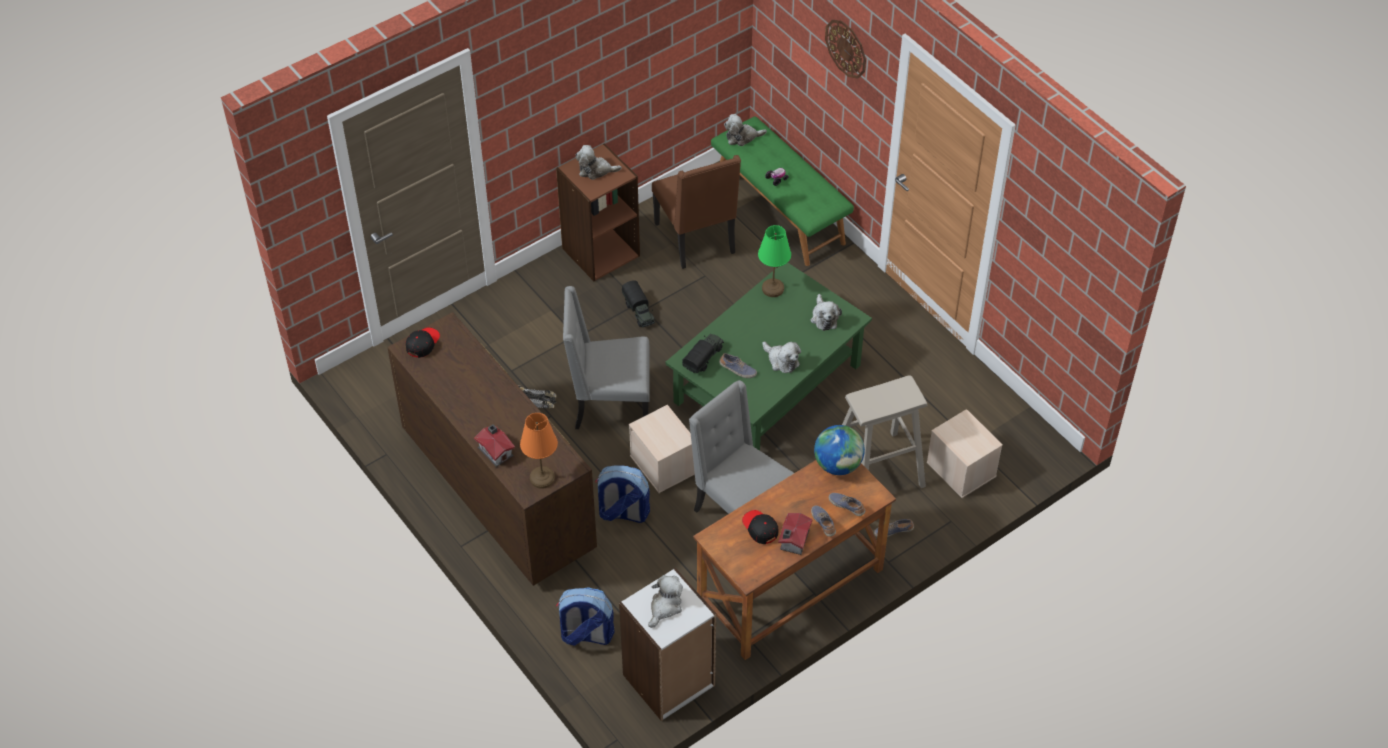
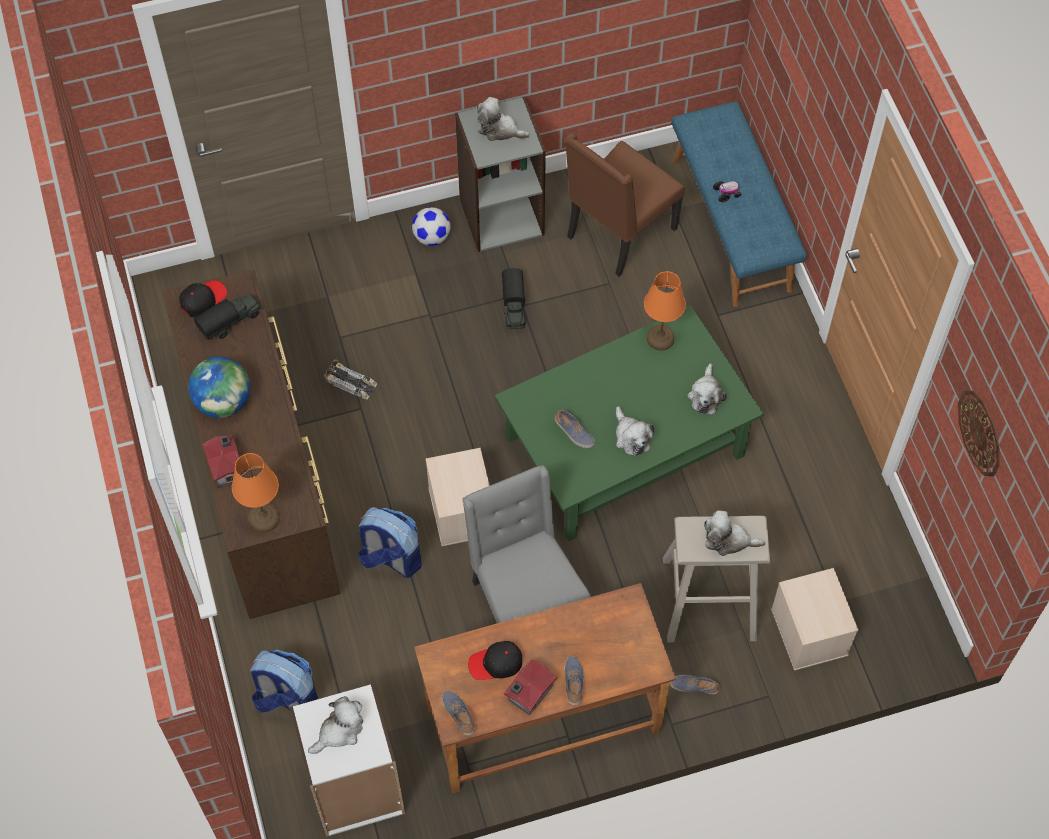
camera: 20 degrees right, 10 degrees up
brown bookcase [556,143,640,281] -> grey bookcase [455,96,546,252]
grey chair [563,286,649,429] -> none
brown chair [652,155,741,269] -> brown chair turned 45 degrees clockwise [565,133,685,277]
toy truck [682,334,724,373] -> toy truck moved to [194,293,262,340]
green bench [711,116,854,266] -> blue bench [671,101,807,307]
plush toy [724,114,767,146] -> plush toy moved to [704,510,765,556]
black cap [742,510,778,544] -> black cap turned 90 degrees counterclockwise [468,641,522,680]
green table lamp [758,225,791,297] -> orange table lamp [644,271,686,351]
globe [814,425,865,475] -> globe moved to [188,357,250,418]
wall clock [825,20,866,79] -> wall clock moved to [958,391,1000,477]
shoe [829,493,865,516] -> shoe moved to [441,691,476,736]
none -> football [412,207,450,246]

